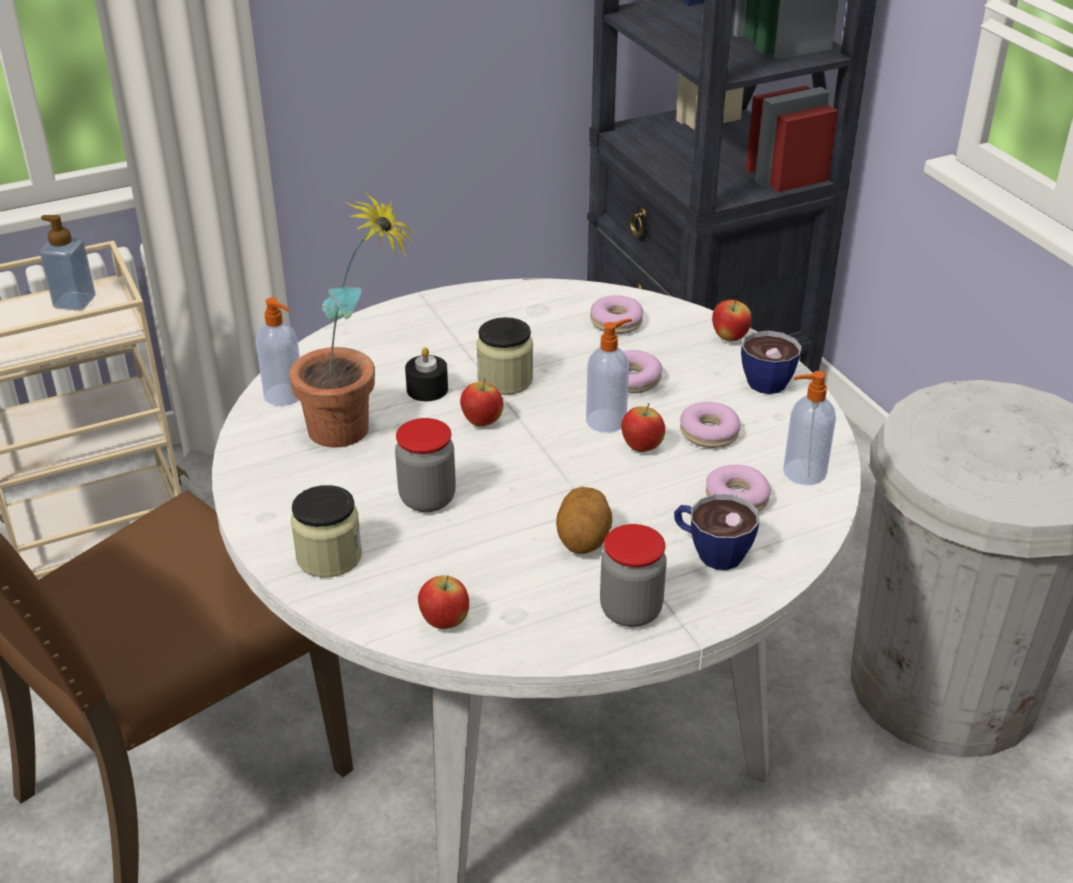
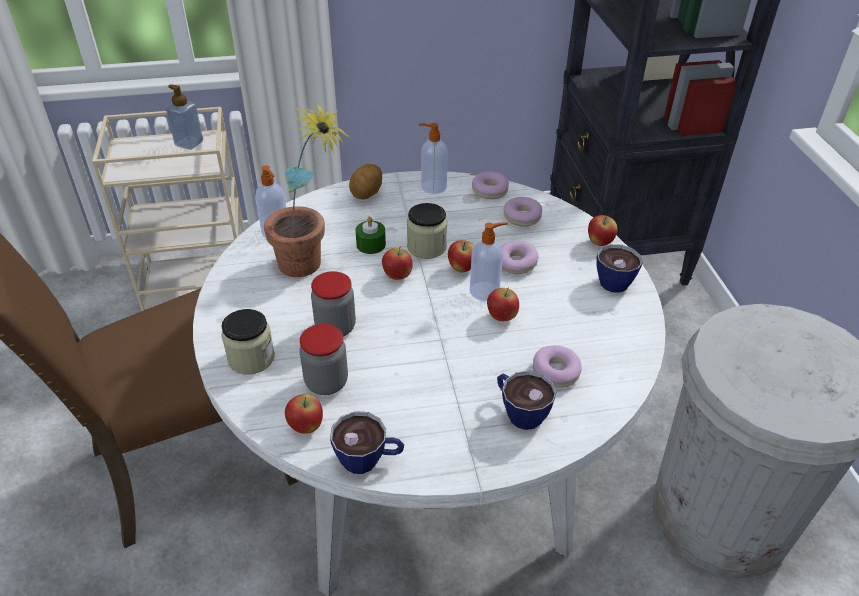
camera: 15 degrees right, 5 degrees up
black candle [405,347,448,401] -> green candle [355,216,386,254]
potato [556,487,612,554] -> potato moved to [349,164,382,200]
jar [600,524,667,627] -> jar moved to [300,324,348,395]
donut [680,402,740,448] -> donut moved to [472,172,509,199]
soap dispenser [783,371,836,485] -> soap dispenser moved to [419,123,448,194]
none -> cup [330,411,404,474]
none -> apple [448,240,474,272]

